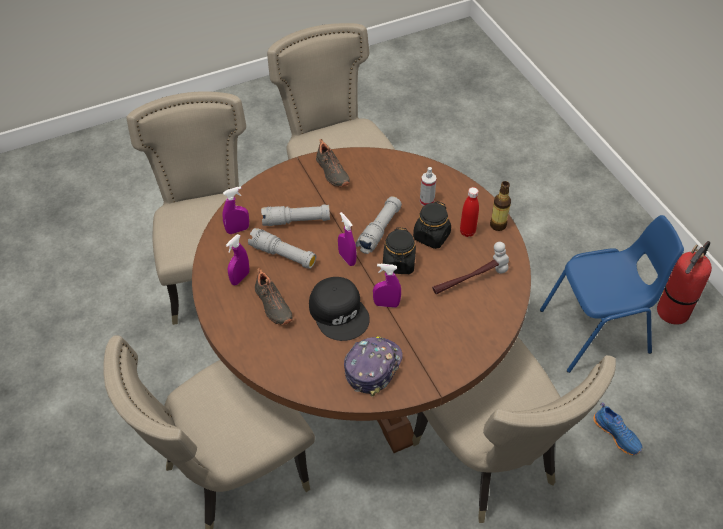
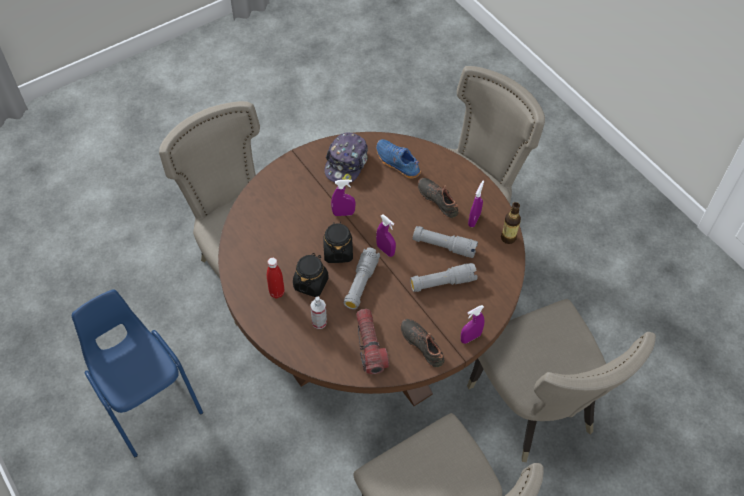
camera: 170 degrees right, 5 degrees up
purple spray bottle [222,186,249,234] -> purple spray bottle moved to [461,305,484,344]
black cap [309,277,370,341] -> none
hammer [432,242,509,294] -> none
bottle [490,181,511,231] -> bottle moved to [501,202,521,244]
blue chair [540,215,684,373] -> blue chair turned 75 degrees clockwise [72,289,203,457]
blue shoe [594,402,643,455] -> blue shoe moved to [376,139,421,179]
fire extinguisher [657,241,712,325] -> none
none -> flashlight [356,309,389,374]

